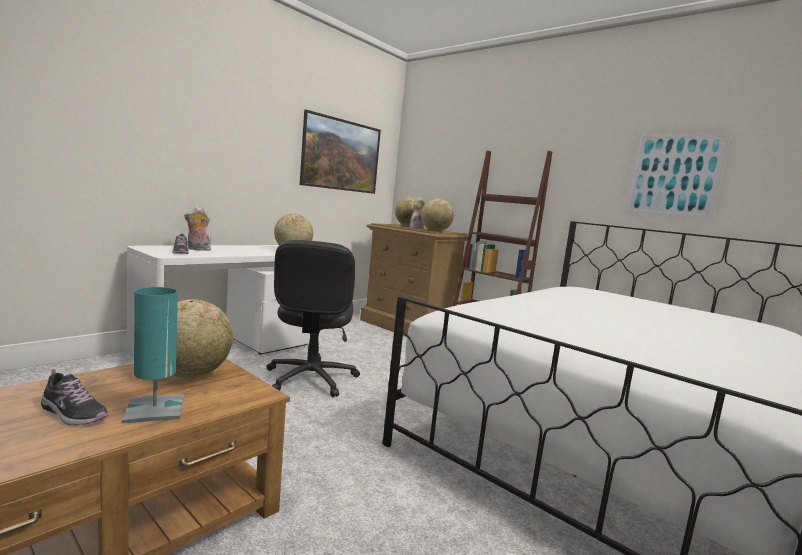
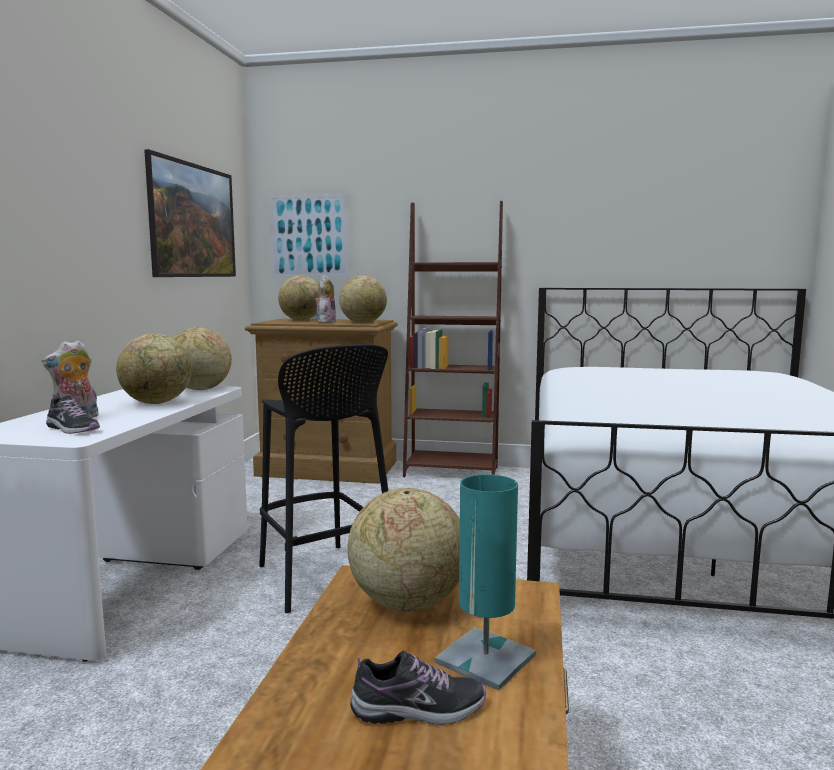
camera: 30 degrees left, 0 degrees up
black office chair [266,240,360,397] -> black stool [259,344,388,613]
picture [625,133,731,219] -> picture moved to [269,194,349,278]
none -> globe [116,334,192,404]

